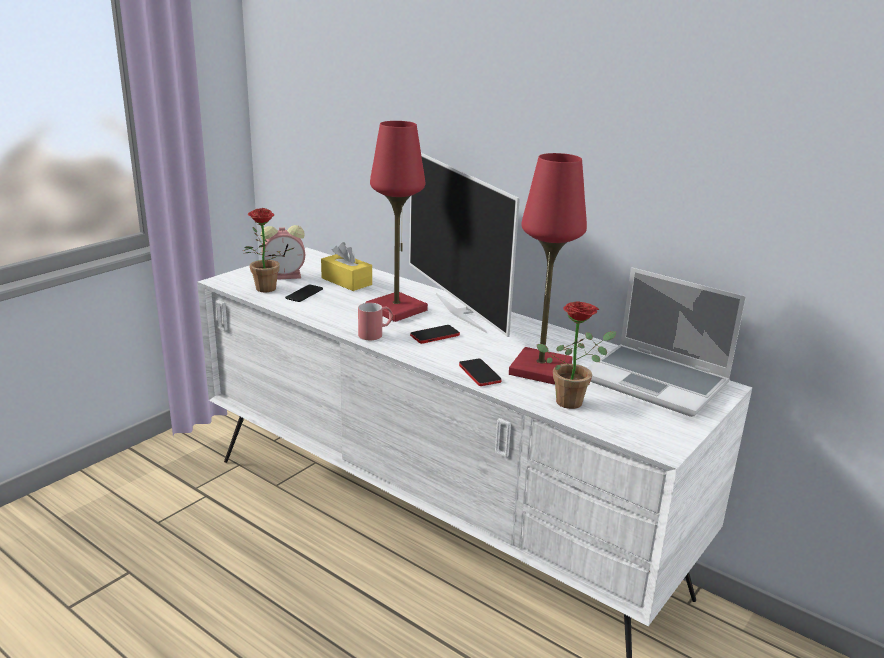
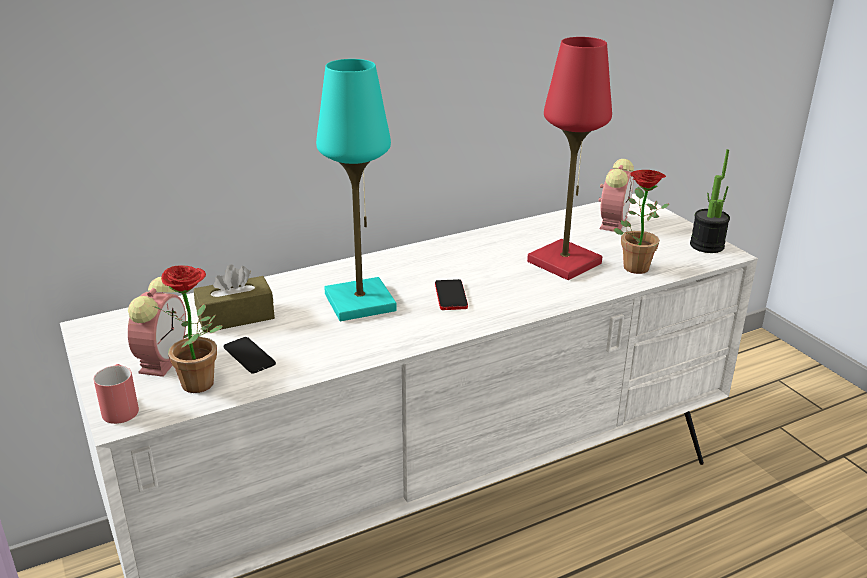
camera: 65 degrees left, 5 degrees up
yellow tissue box [321,242,372,291] -> brown tissue box [194,264,275,332]
red mug [358,303,393,340] -> red mug moved to [94,364,139,424]
red table lamp [365,121,428,322] -> turquoise table lamp [316,59,396,321]
television [409,153,520,337] -> none
phone [459,358,501,386] -> none
laptop [588,267,746,417] -> alarm clock [599,159,634,232]
none -> potted plant [690,149,730,253]

